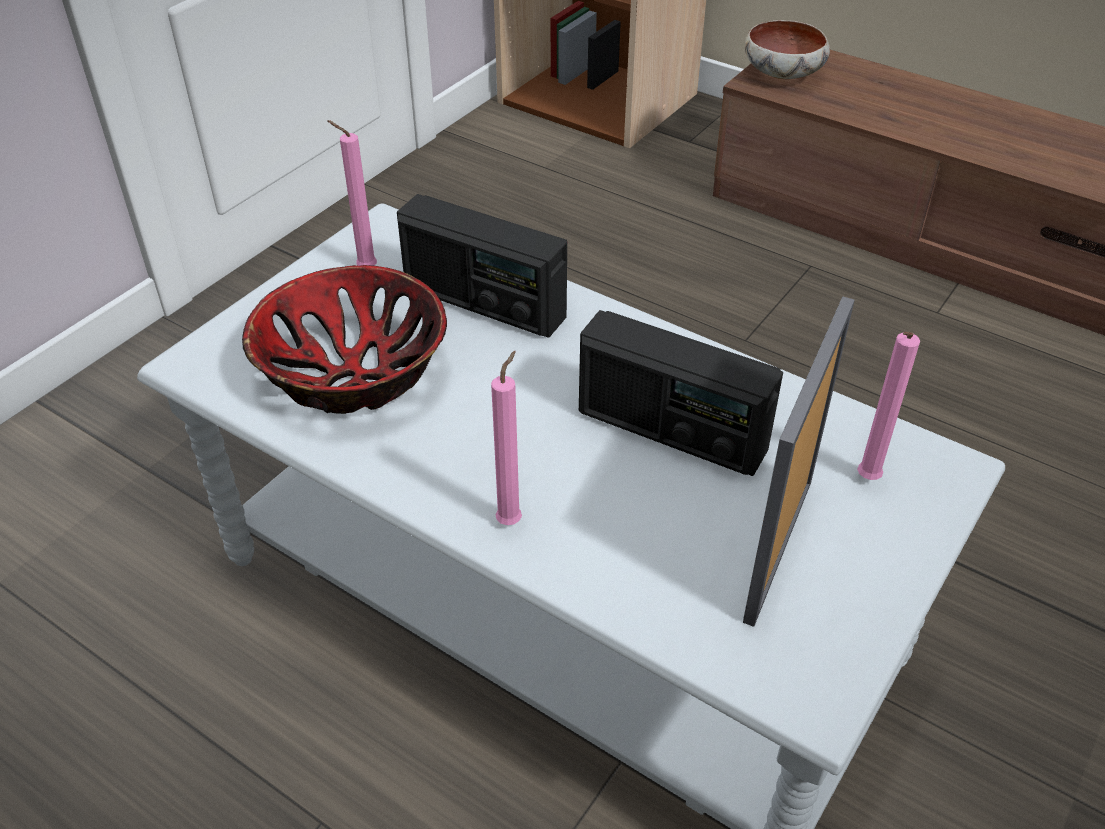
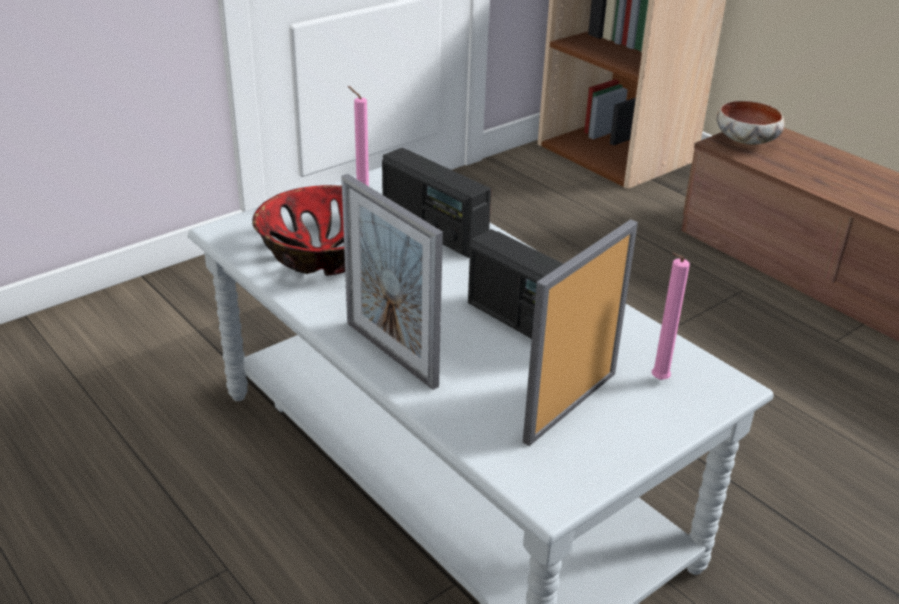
camera: 15 degrees right, 10 degrees down
pink candle [491,351,522,525] -> picture frame [341,174,443,390]

